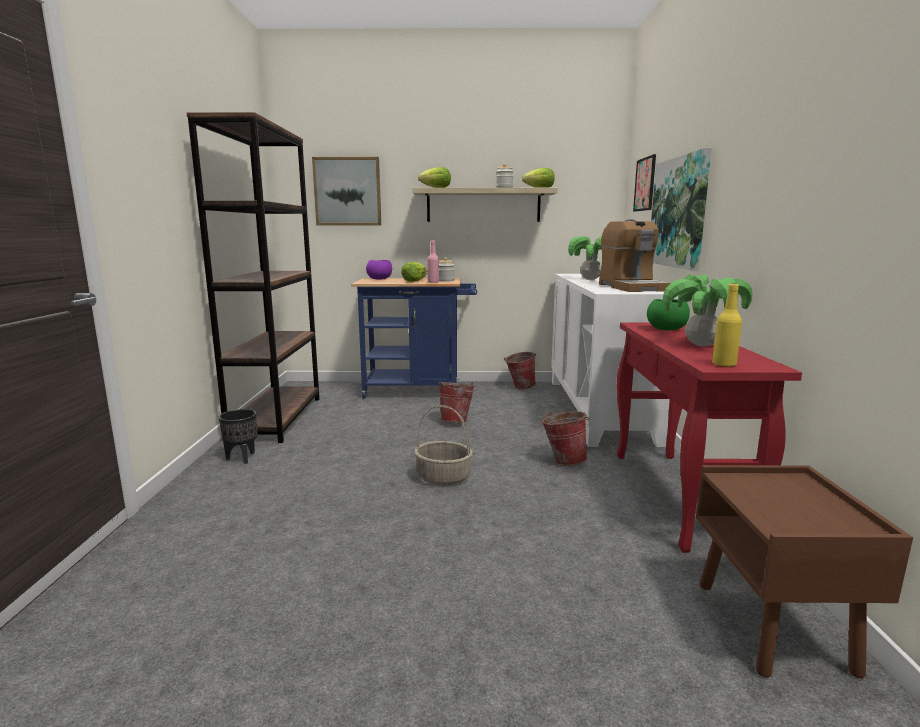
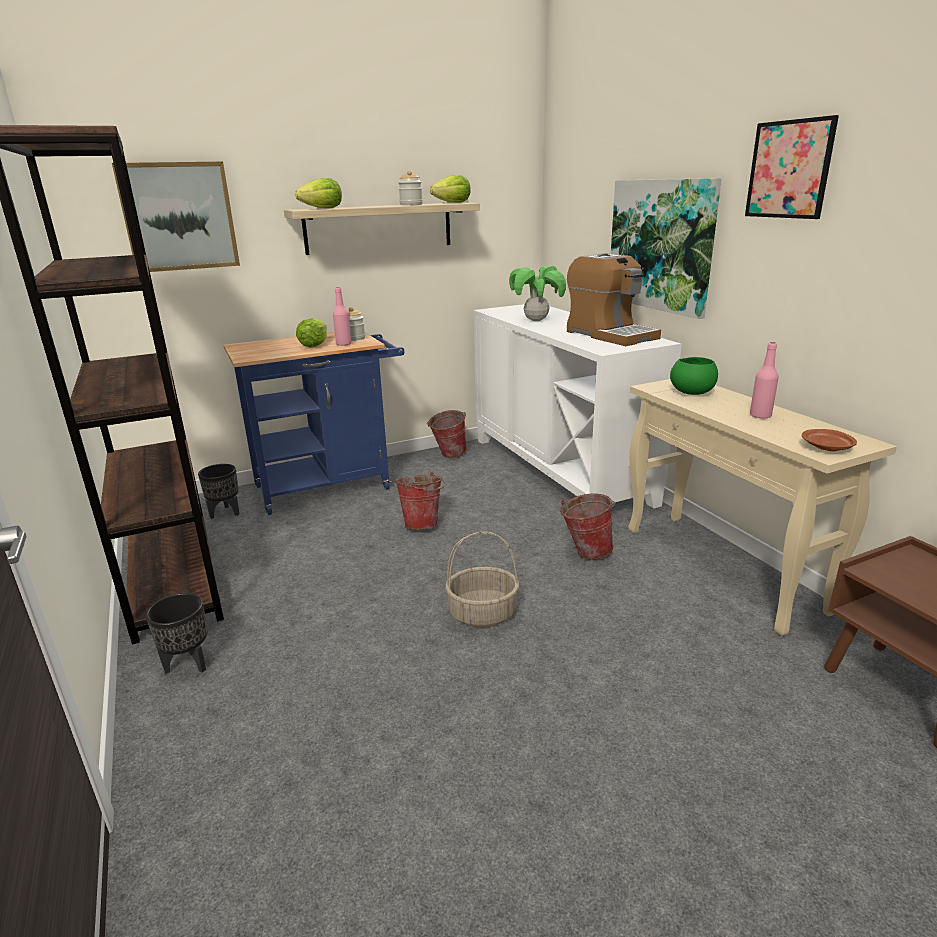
camera: 25 degrees left, 10 degrees up
purple bowl [366,260,392,280] -> none
red console table [617,322,802,553] -> beige console table [628,379,897,636]
picture [633,154,656,211] -> picture moved to [745,115,839,219]
potted plant [662,275,752,347] -> pink bottle [750,342,779,419]
yellow bottle [712,284,742,367] -> brown plate [802,429,857,451]
none -> black planter [198,464,240,519]

